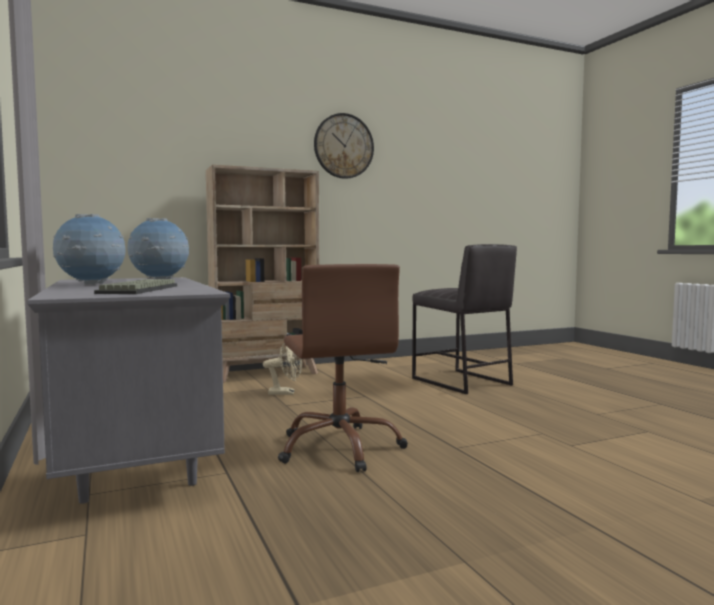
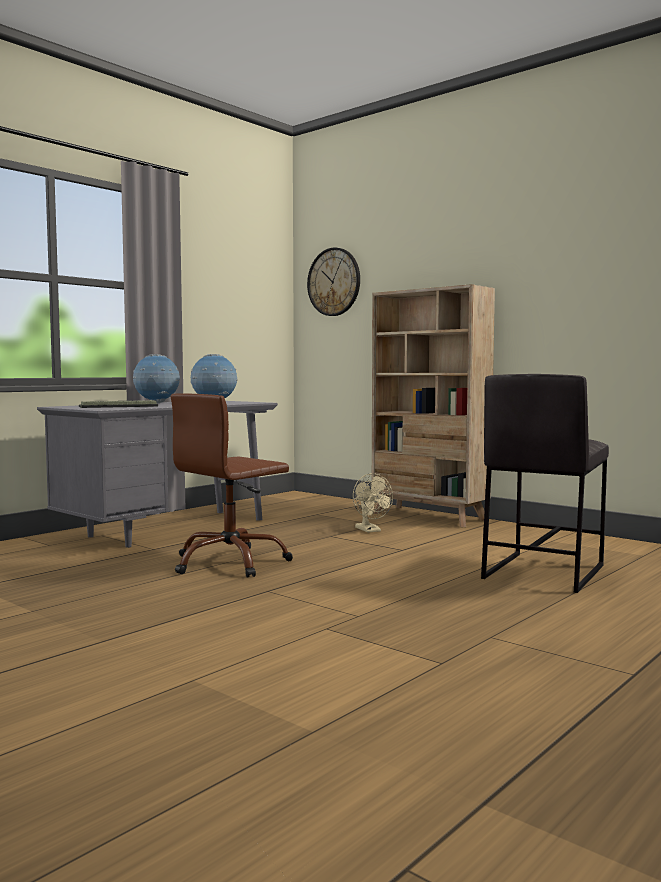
camera: 65 degrees right, 0 degrees up
wall clock [314,113,374,179] -> wall clock moved to [307,248,360,316]

